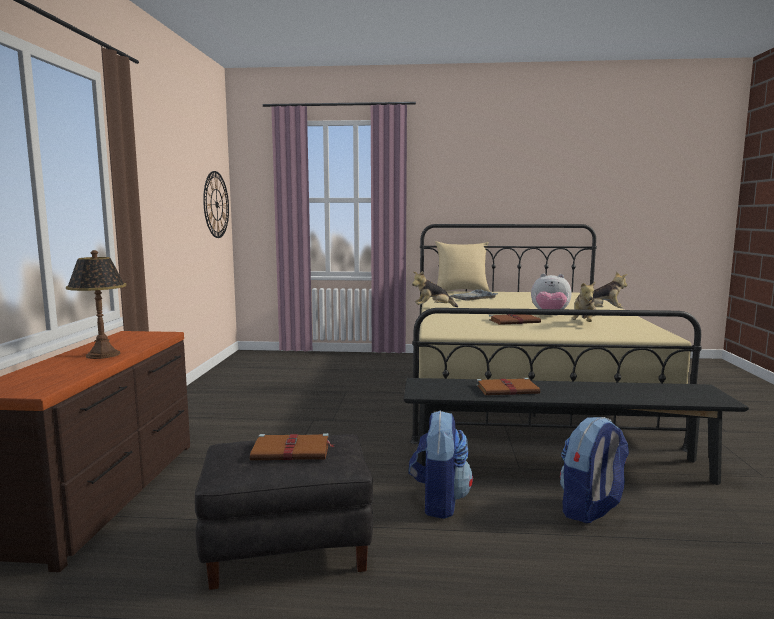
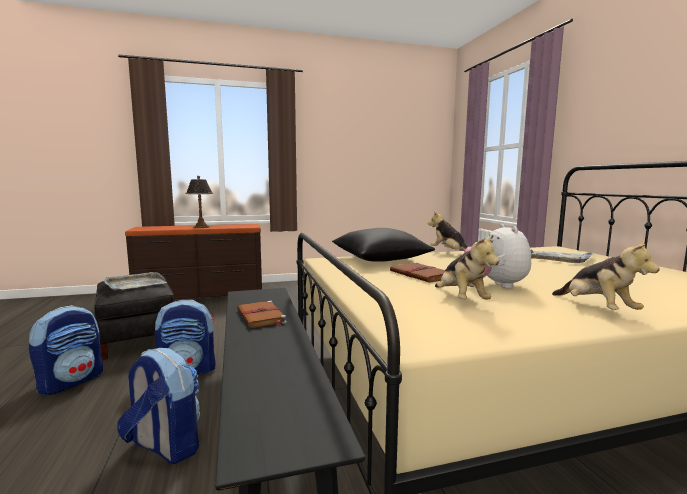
camera: 70 degrees right, 0 degrees up
wall clock [203,171,229,238] -> none
brown book [250,433,335,460] -> grey tray [104,272,167,290]
beige pillow [435,241,490,292] -> none
plush toy [571,282,597,322] -> plush toy turned 105 degrees counterclockwise [435,234,499,299]
none -> backpack [29,305,103,395]
none -> black pillow [332,228,435,262]

